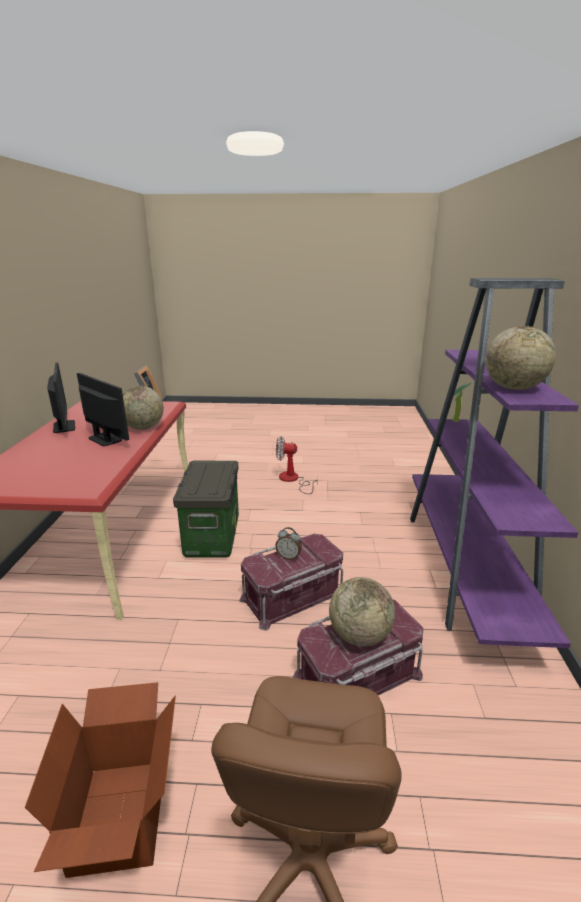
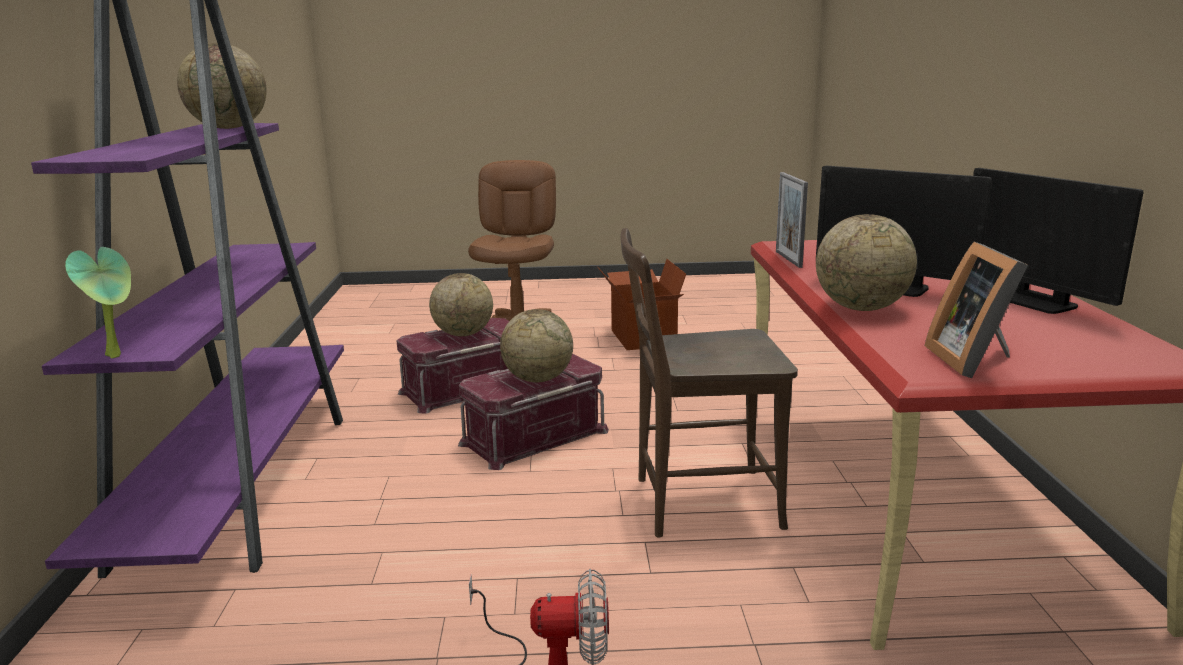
camera: 175 degrees right, 5 degrees down
storage box [173,461,239,558] -> brown chair [620,228,798,538]
alarm clock [275,527,302,560] -> globe [500,309,573,382]
none -> picture frame [776,172,808,268]

